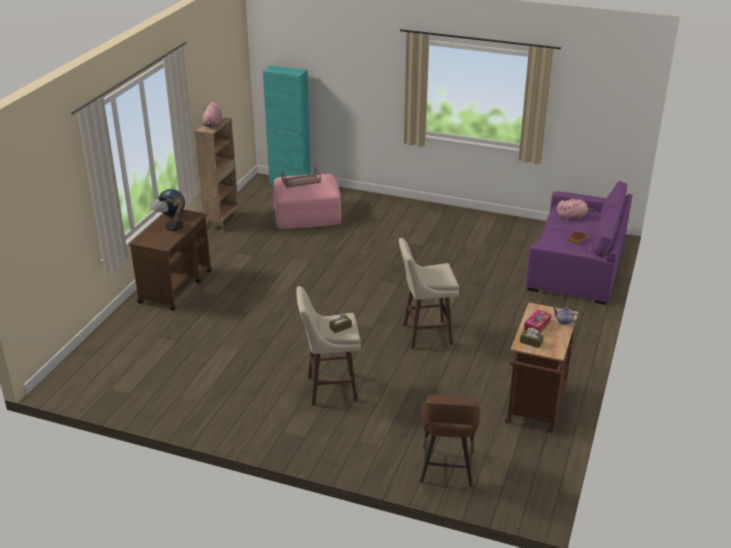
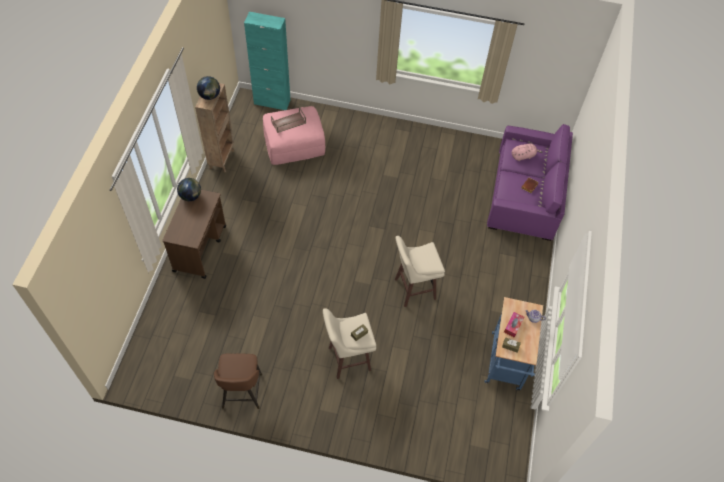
camera: 10 degrees left, 25 degrees up
table lamp [150,195,185,231] -> none
pink plush toy [203,102,222,127] -> globe [197,76,220,100]
brown stool [420,395,480,487] -> brown stool moved to [214,353,262,409]
brown cart [505,303,578,433] -> blue cart [484,297,543,391]

